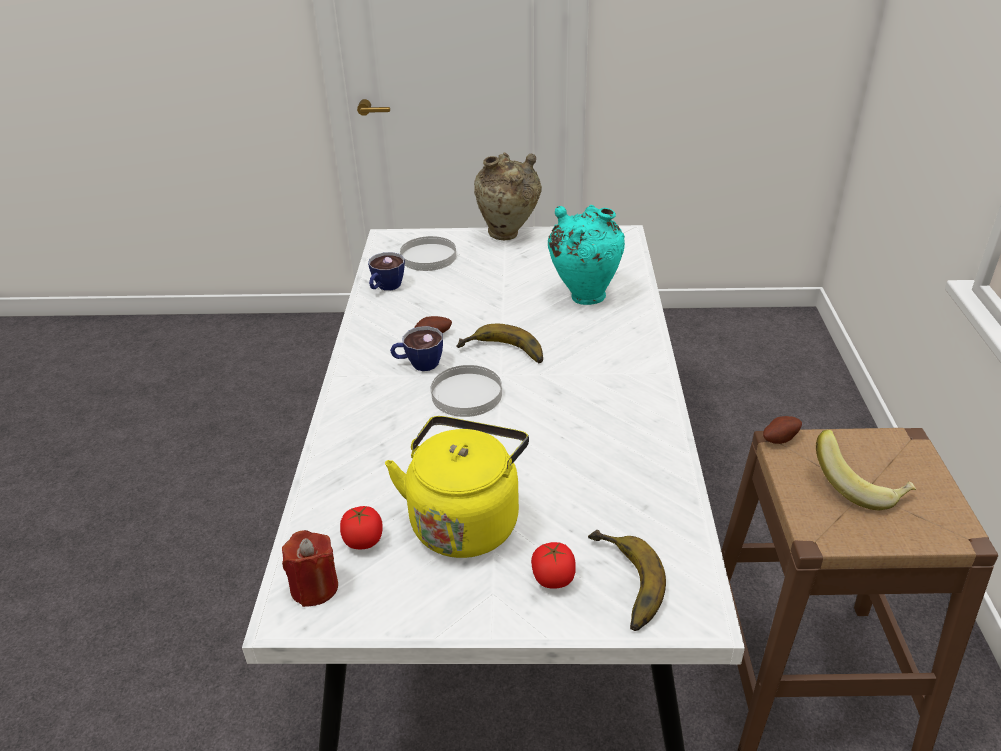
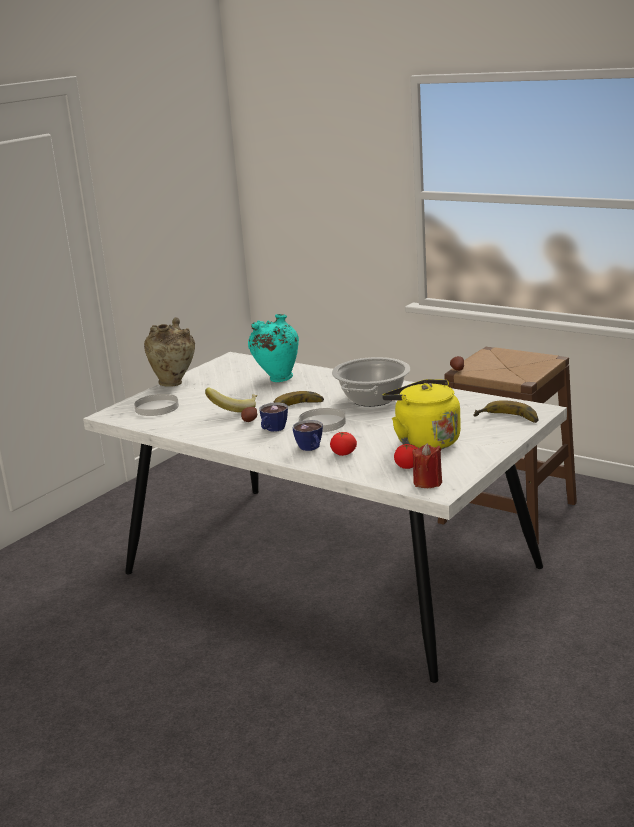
camera: 55 degrees left, 15 degrees down
cup [368,252,405,291] -> cup moved to [293,420,323,451]
tomato [531,542,576,589] -> tomato moved to [330,432,357,456]
banana [816,429,916,510] -> banana moved to [205,388,257,413]
none -> cooking pot [332,357,410,407]

